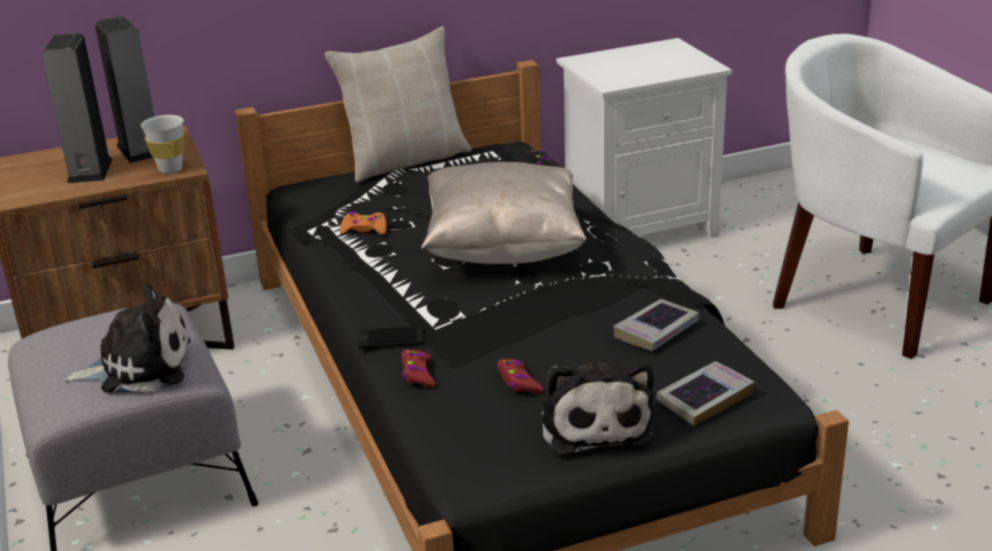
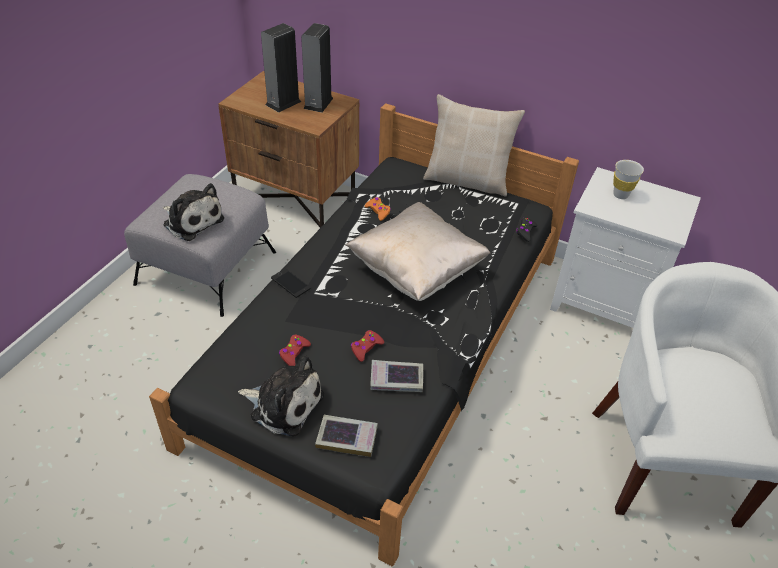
camera: 45 degrees right, 15 degrees up
white cup [141,115,184,174] -> white cup moved to [613,160,644,199]
red game controller [401,349,436,388] -> red game controller moved to [351,330,384,362]
plush toy [541,362,654,455] -> plush toy turned 105 degrees counterclockwise [238,355,324,437]

